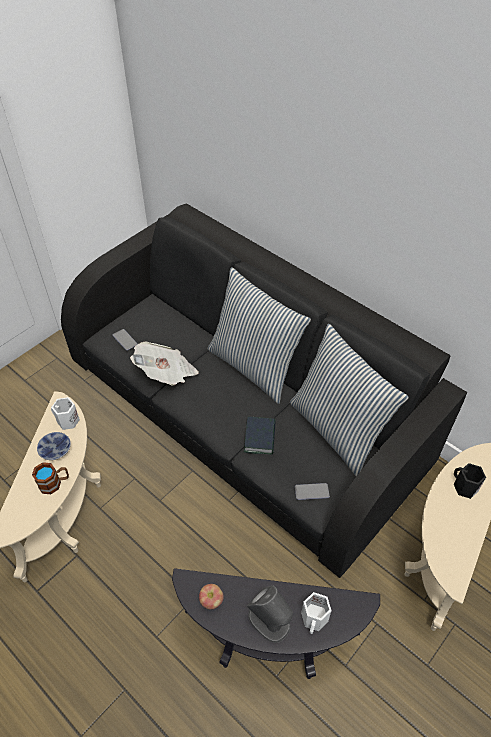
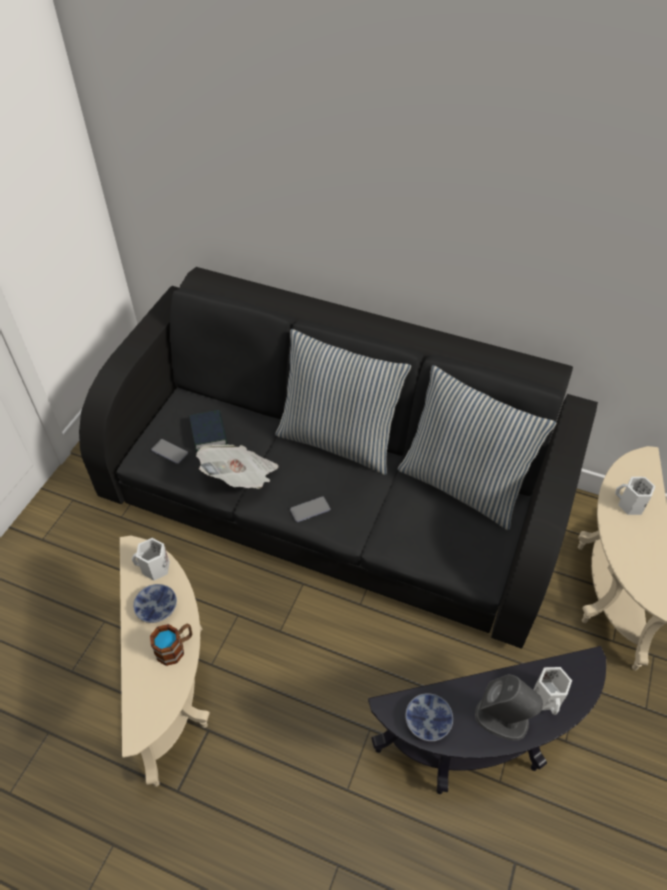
camera: 20 degrees left, 0 degrees up
apple [199,584,224,609] -> bowl [405,693,453,741]
book [244,417,276,455] -> book moved to [189,410,227,452]
phone [295,483,330,500] -> phone moved to [290,496,330,522]
black mug [454,463,486,499] -> white mug [615,477,655,515]

